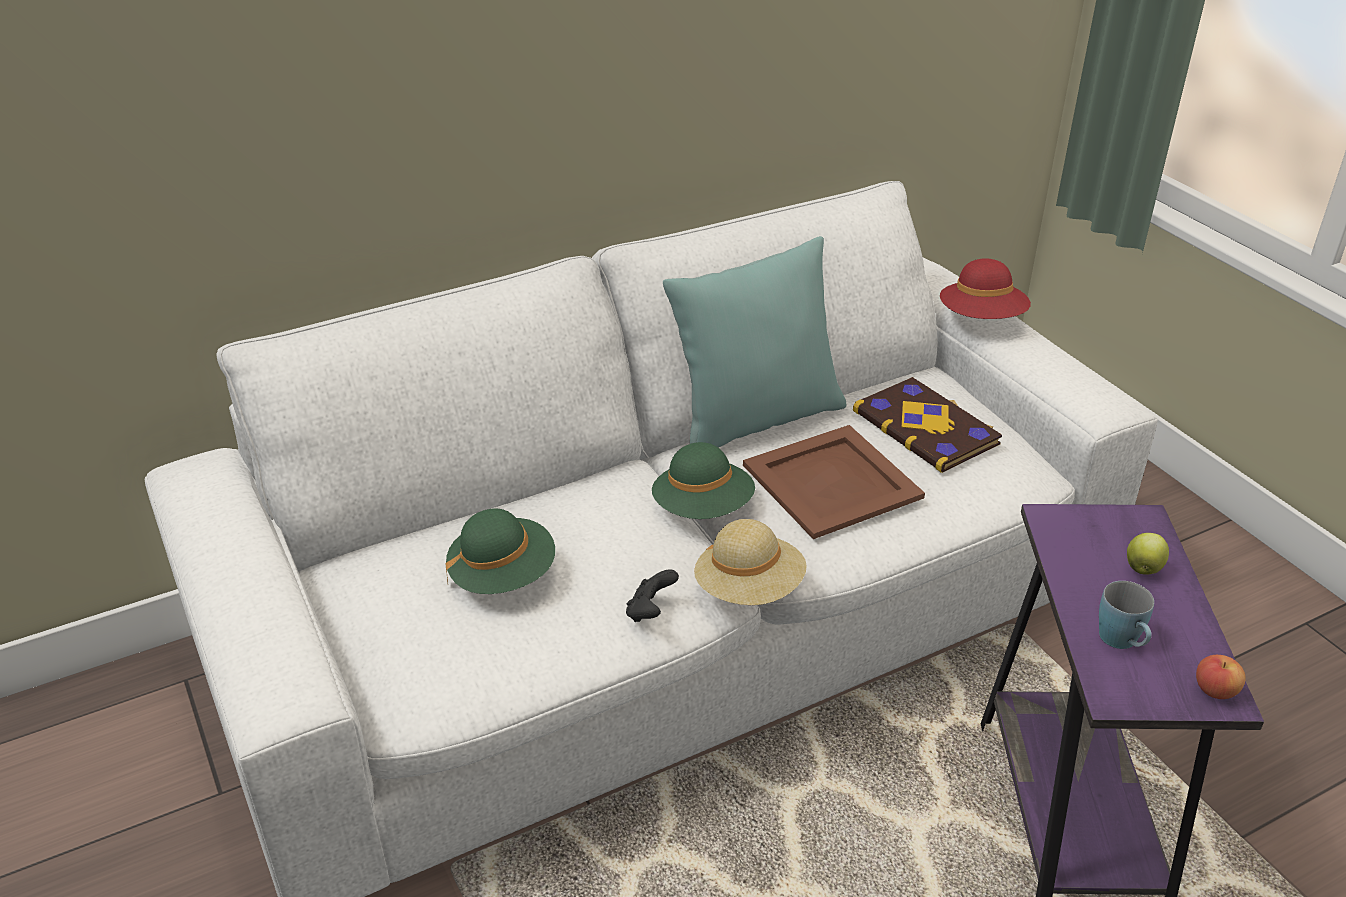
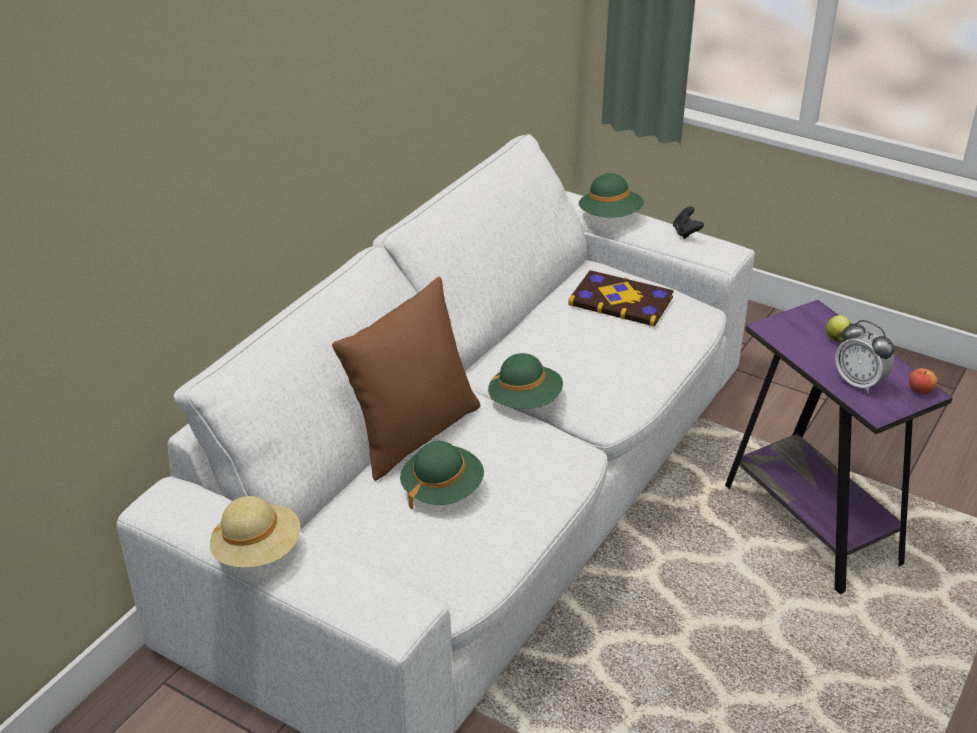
camera: 30 degrees left, 0 degrees up
black game controller [626,569,679,622] -> black game controller moved to [673,206,704,239]
turquoise pillow [663,236,847,447] -> none
beige hat [694,519,807,605] -> beige hat moved to [210,496,300,568]
brown tray [743,425,925,539] -> none
red hat [940,258,1031,319] -> green hat [579,173,644,218]
blue mug [1099,581,1154,649] -> alarm clock [835,320,894,394]
none -> brown pillow [332,277,480,481]

